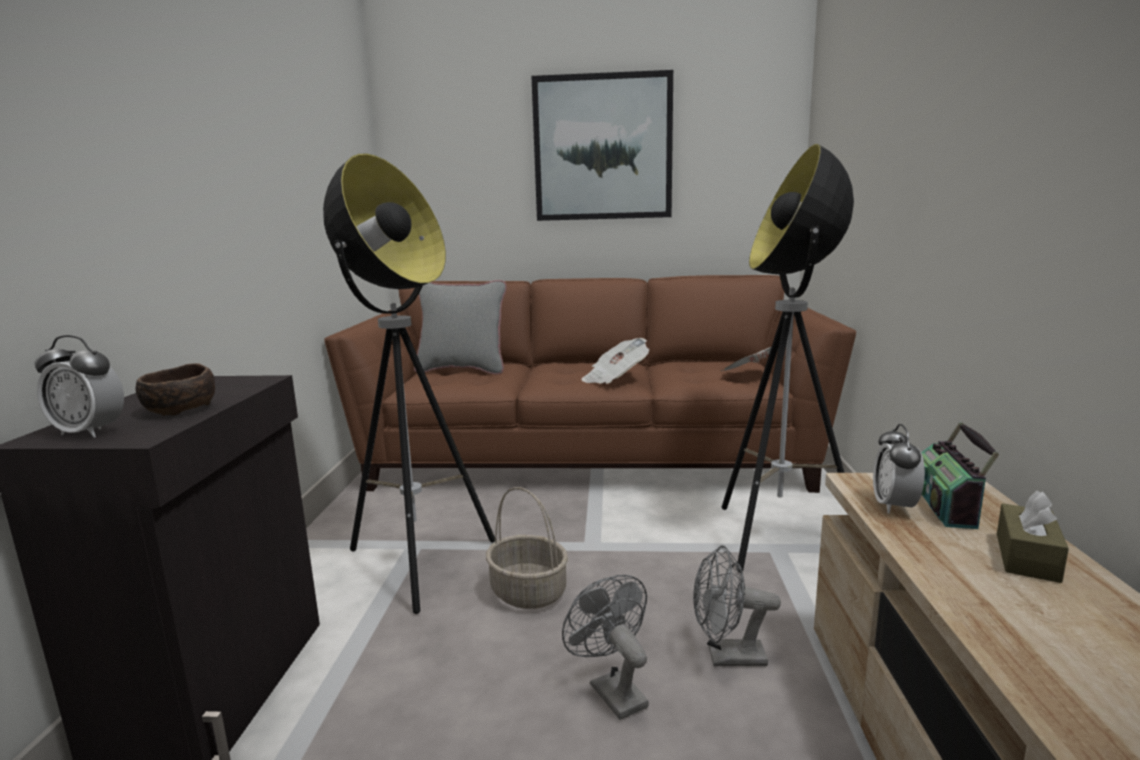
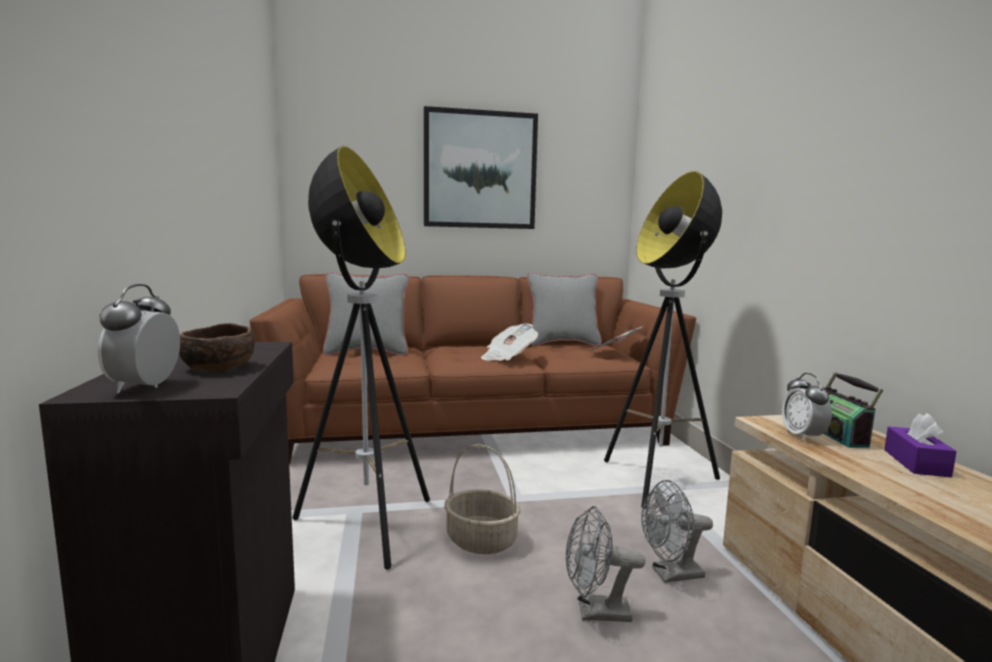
camera: 15 degrees left, 5 degrees down
alarm clock [35,335,124,438] -> alarm clock turned 90 degrees clockwise [98,284,180,393]
grey fan [562,575,649,720] -> grey fan turned 45 degrees counterclockwise [566,506,645,622]
brown tissue box [997,491,1069,583] -> purple tissue box [884,413,957,477]
none -> grey pillow [527,272,602,346]

